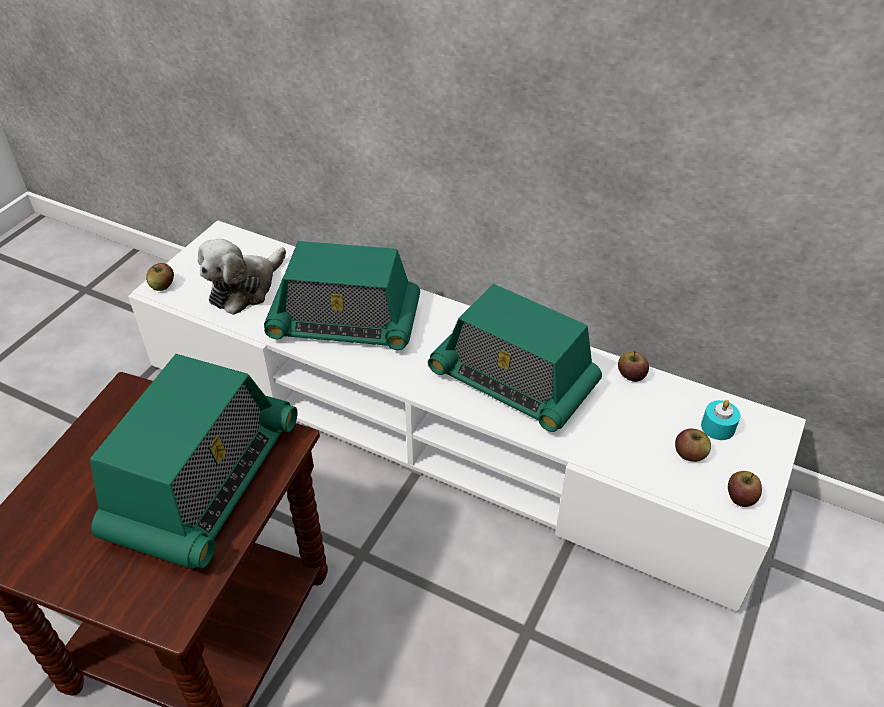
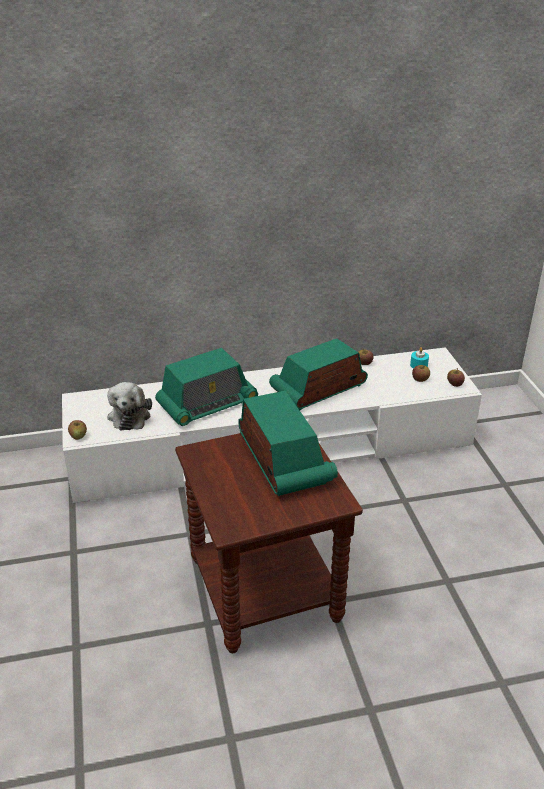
camera: 40 degrees left, 10 degrees down
radio [428,284,602,432] -> radio turned 150 degrees clockwise [269,338,368,410]

